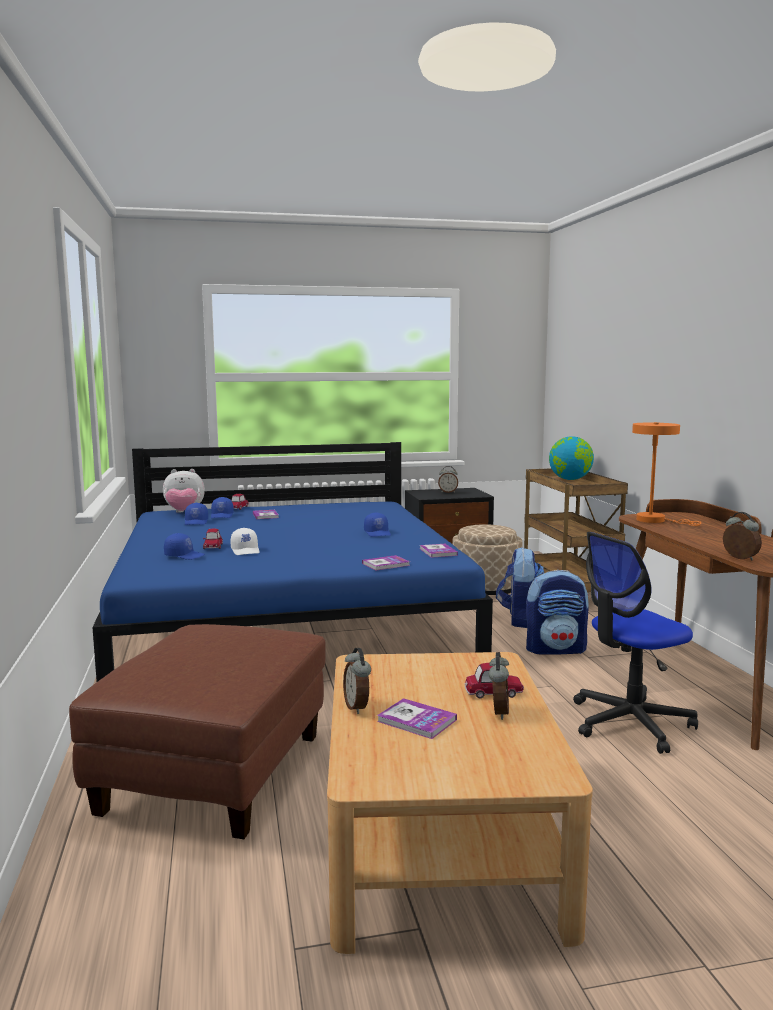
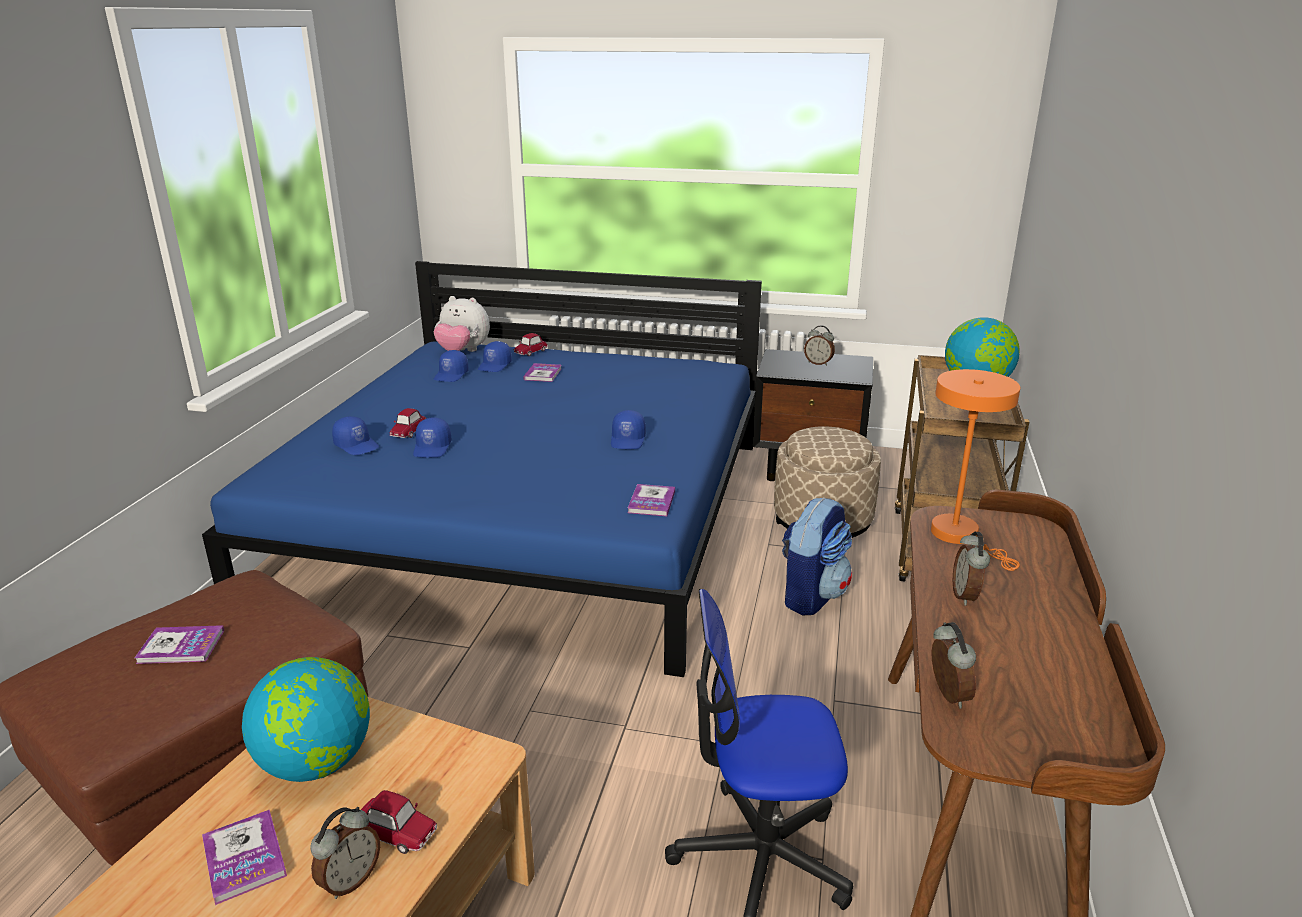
camera: 25 degrees right, 15 degrees up
white cap [231,528,260,555] -> blue cap [413,417,451,458]
alarm clock [343,648,371,714] -> alarm clock moved to [953,532,990,606]
book [362,555,410,571] -> book moved to [134,625,224,664]
backpack [526,570,589,654] -> none
none -> globe [242,657,370,782]

